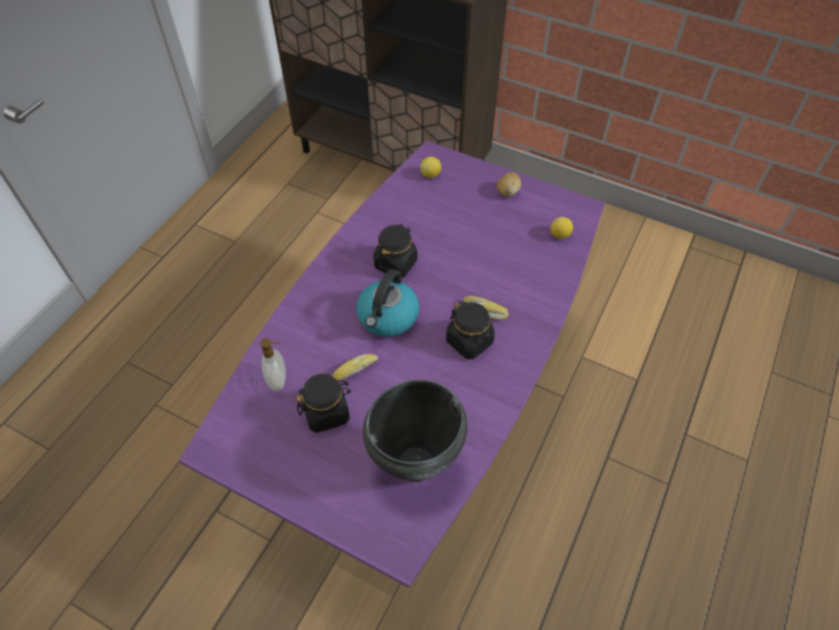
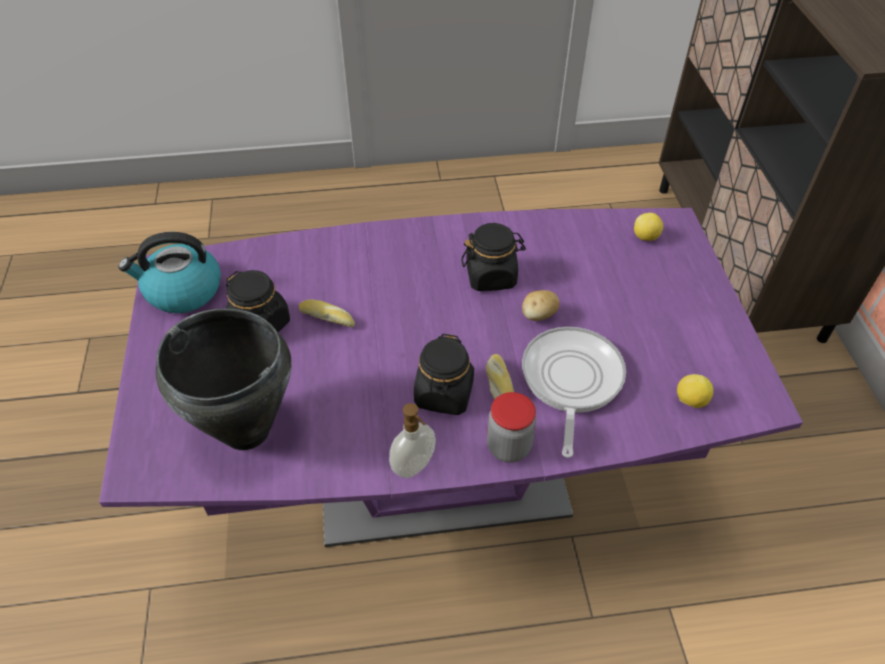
camera: 55 degrees right, 5 degrees down
soap dispenser [260,338,286,391] -> soap dispenser moved to [389,403,436,478]
kettle [356,269,419,337] -> kettle moved to [118,232,221,313]
potato [497,173,521,197] -> potato moved to [522,290,559,321]
none -> jar [487,392,536,463]
none -> frying pan [522,327,626,458]

